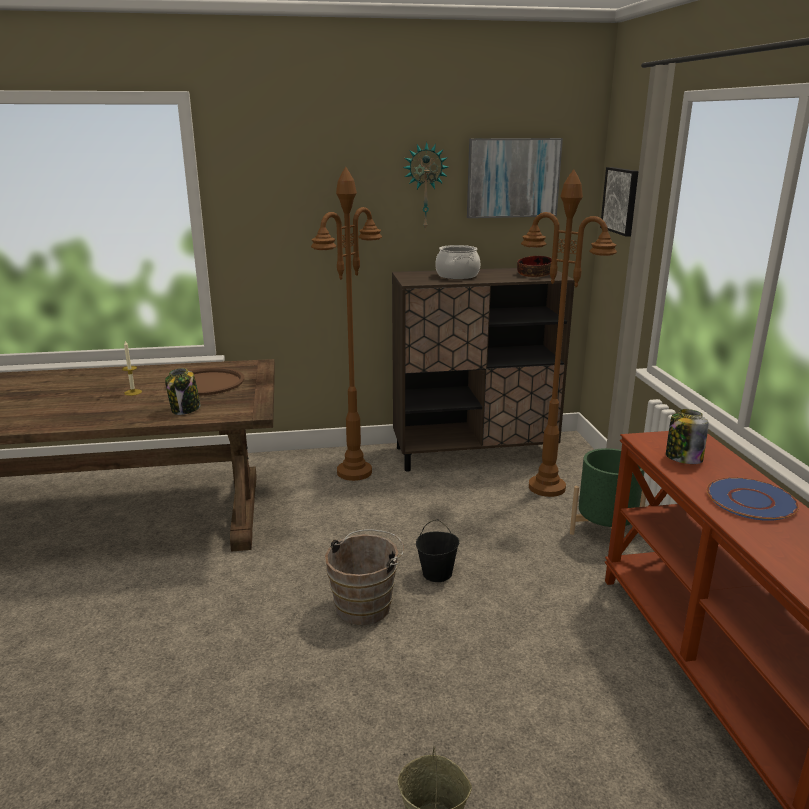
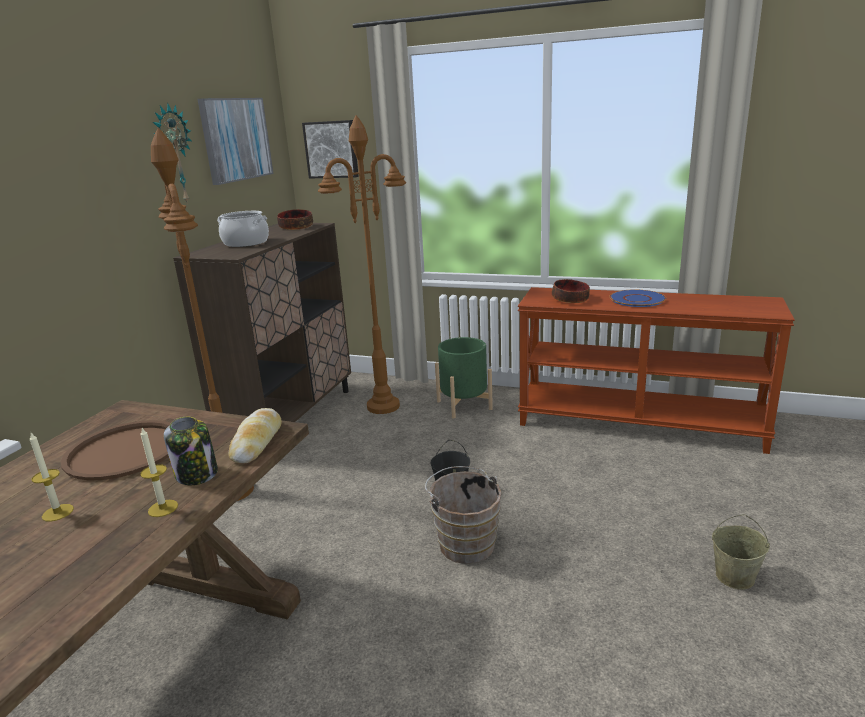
camera: 60 degrees left, 0 degrees up
jar [666,409,708,464] -> bowl [552,279,590,303]
none -> candle [140,427,178,517]
none -> bread [229,408,282,464]

